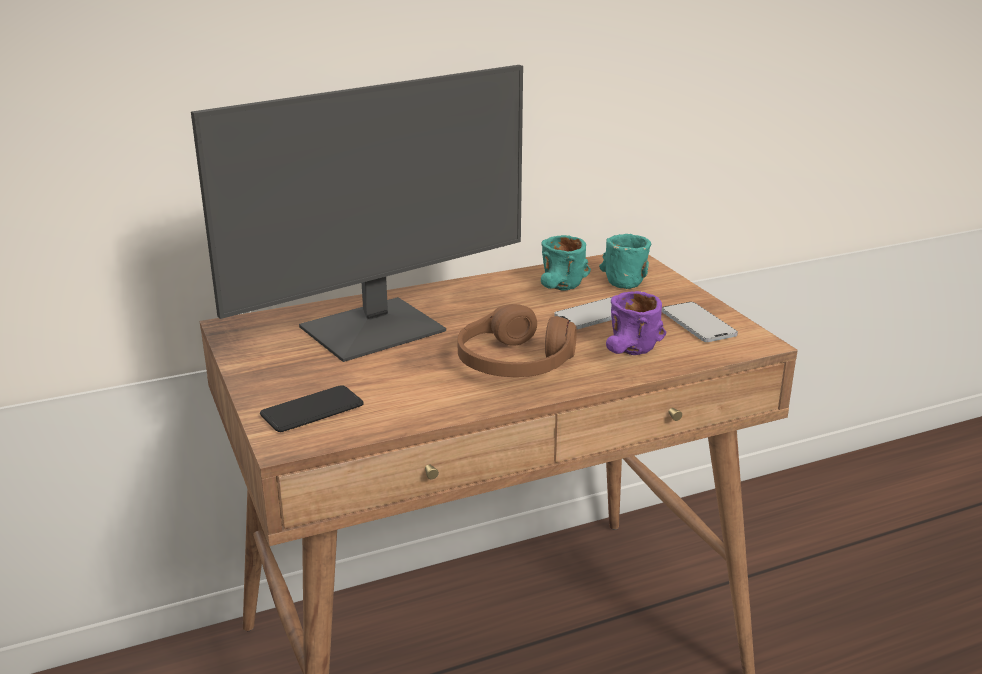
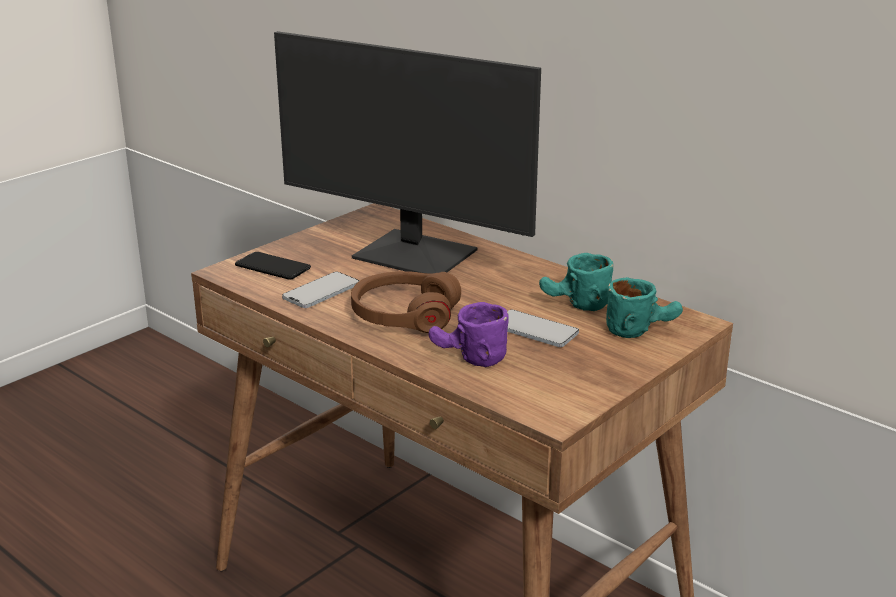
camera: 65 degrees right, 0 degrees up
phone [662,302,738,342] -> phone moved to [282,272,359,308]

